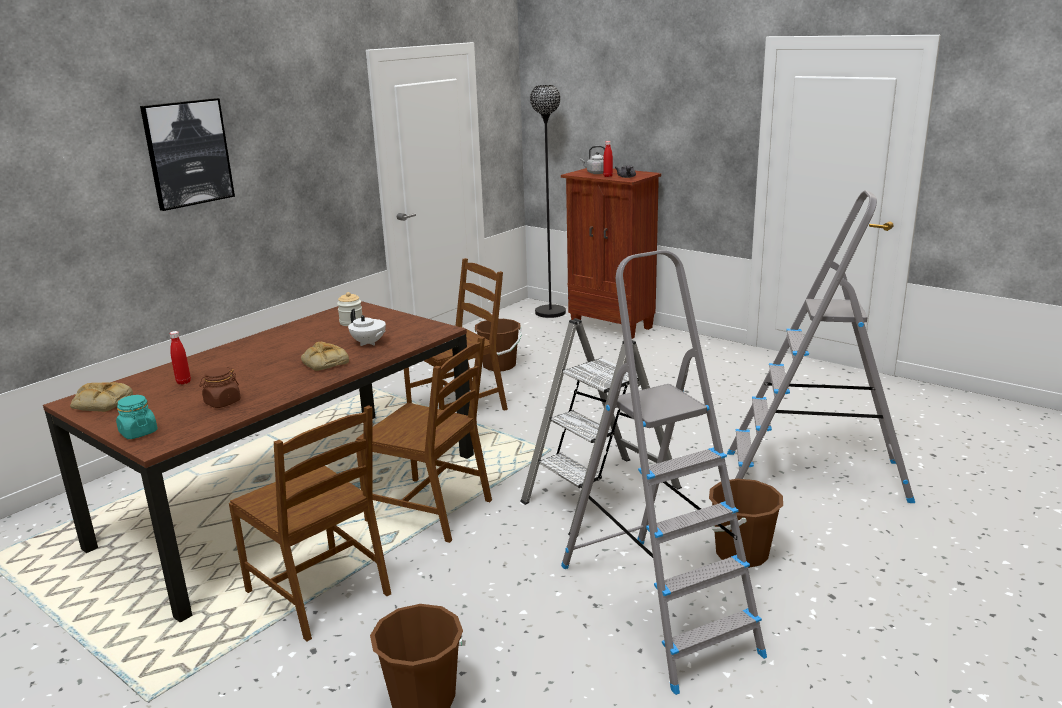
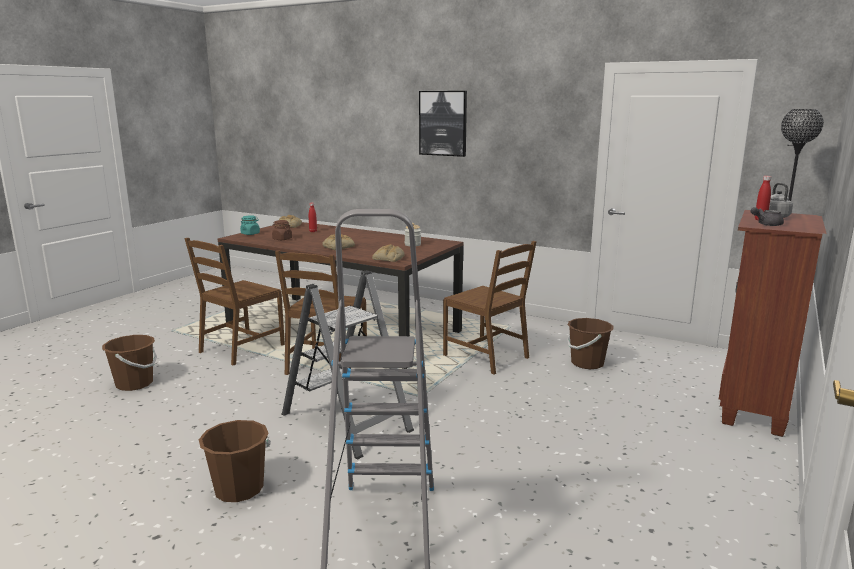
camera: 80 degrees right, 5 degrees down
white teapot [348,308,386,346] -> none
grey step ladder [561,250,767,695] -> none
none -> bread [372,244,405,262]

